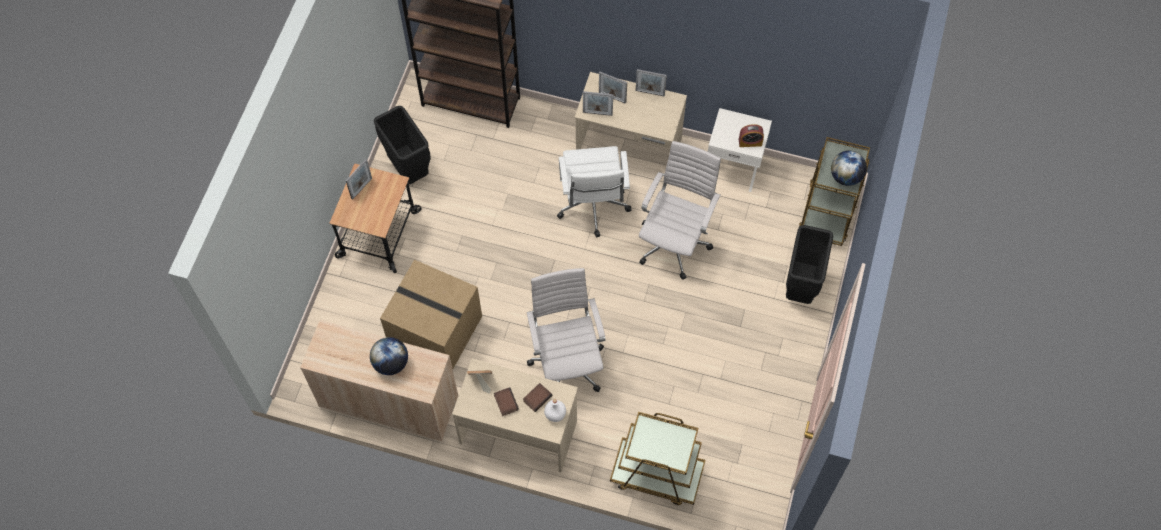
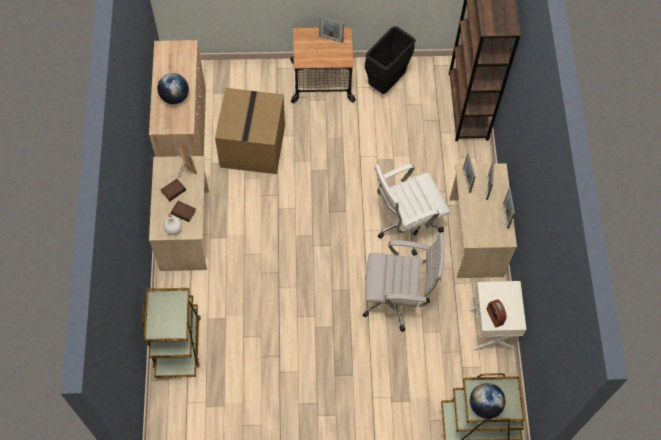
camera: 70 degrees right, 0 degrees up
white office chair [527,268,606,392] -> none
black trash can [786,225,833,304] -> none

